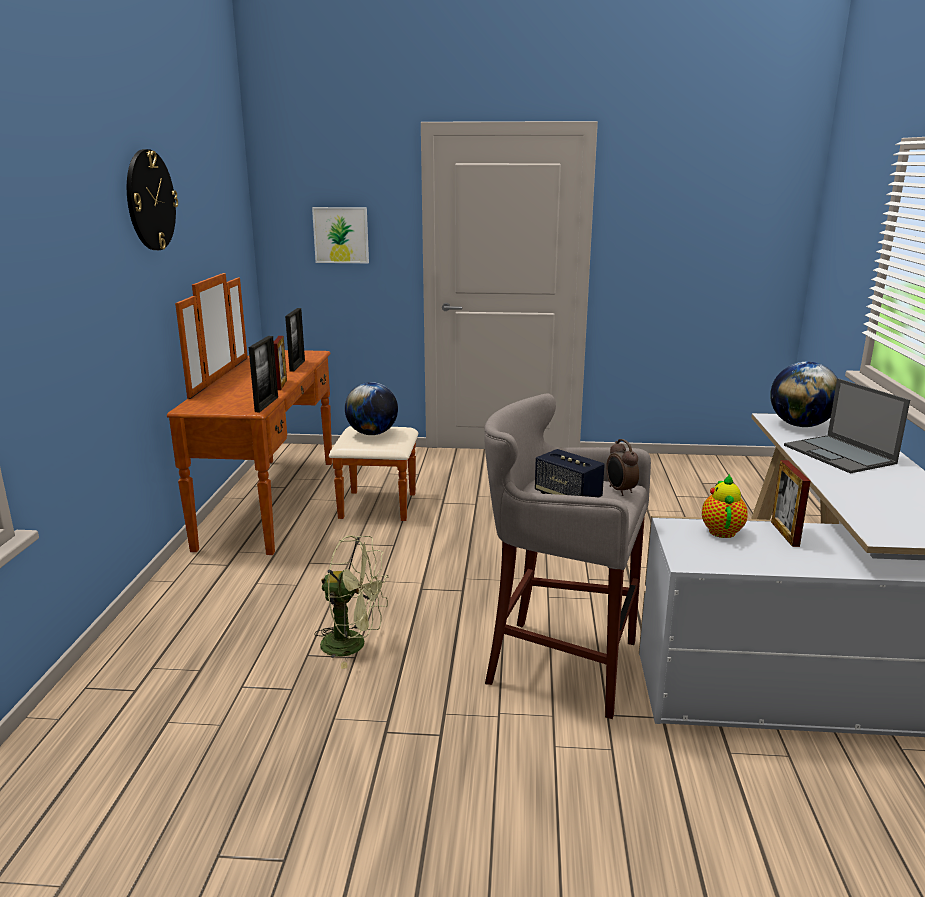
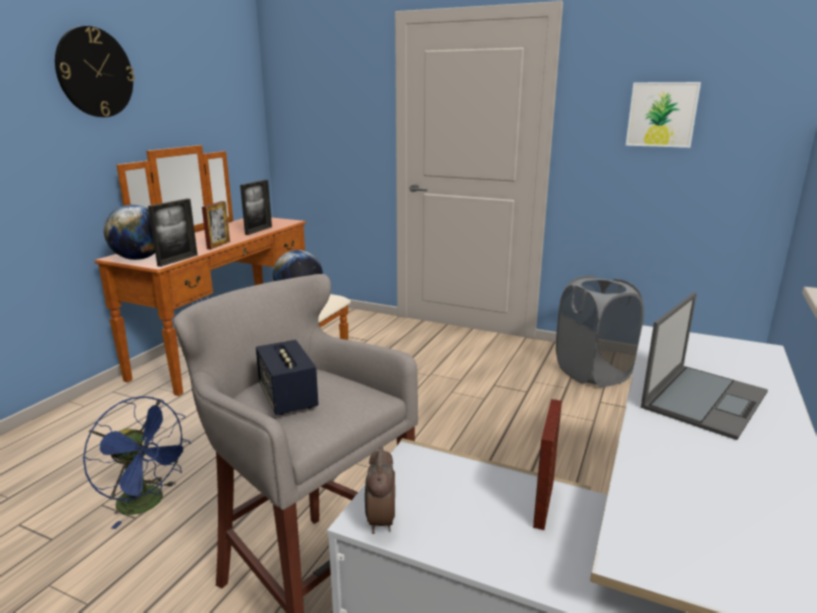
camera: 20 degrees right, 0 degrees up
picture [312,207,369,263] -> picture moved to [626,82,701,148]
green fan [314,536,388,669] -> blue fan [83,396,191,529]
alarm clock [606,439,639,496] -> alarm clock moved to [365,446,395,534]
teapot [702,473,748,538] -> none
globe [770,362,838,427] -> globe moved to [104,205,155,260]
laptop [784,378,910,474] -> laptop turned 135 degrees counterclockwise [641,292,768,440]
none -> grey laundry basket [556,276,644,387]

